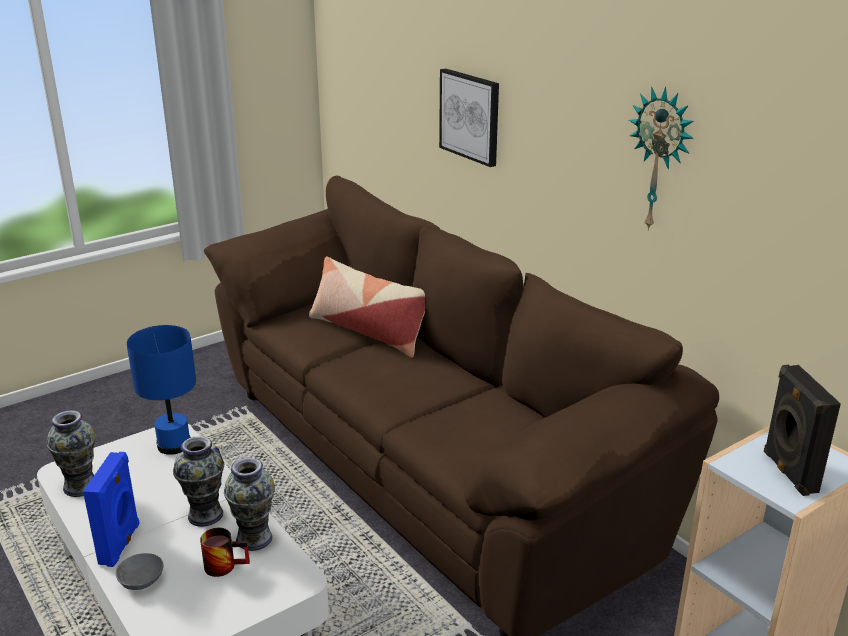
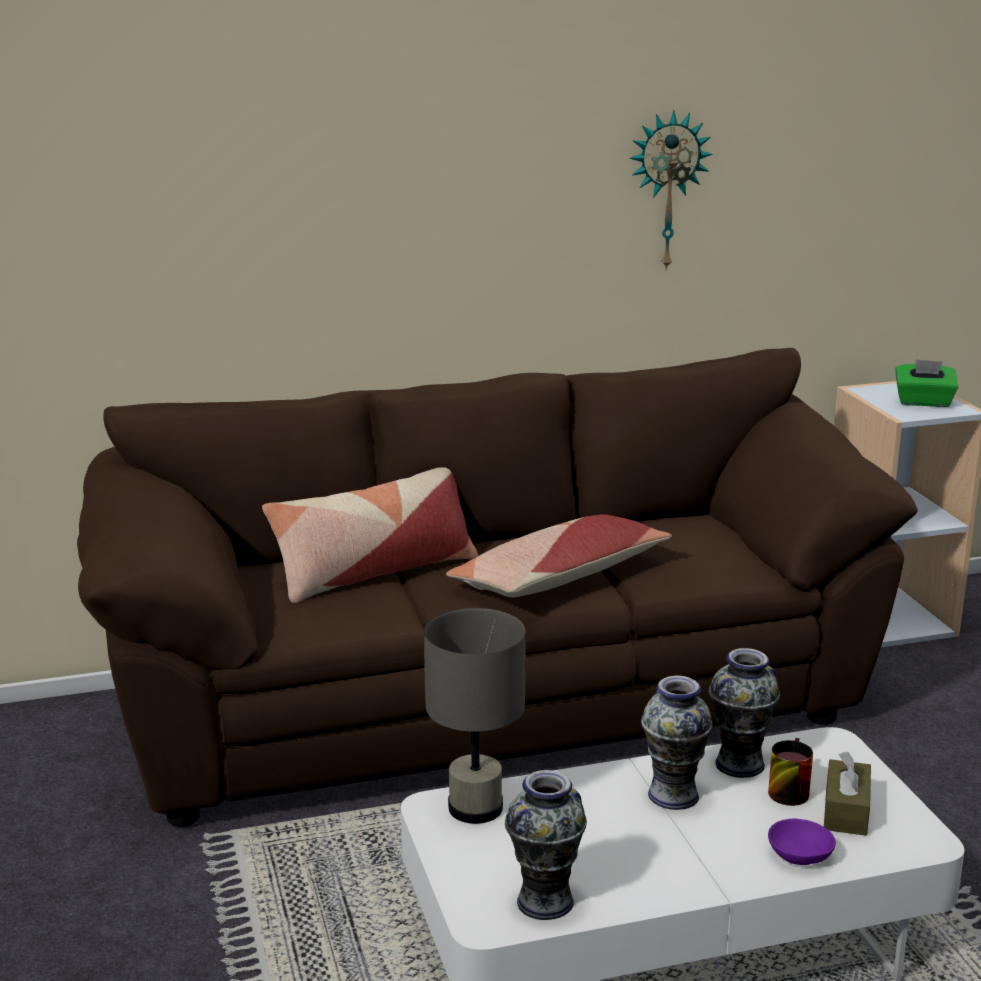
camera: 70 degrees left, 5 degrees down
blue speaker [83,452,140,567] -> none
grey bowl [115,553,163,590] -> purple bowl [768,819,836,865]
blue table lamp [127,325,196,455] -> grey table lamp [424,608,526,824]
picture [439,68,499,167] -> none
black speaker [764,365,841,496] -> green tissue box [895,359,958,407]
none -> pillow [446,514,672,597]
none -> brown tissue box [824,752,871,836]

